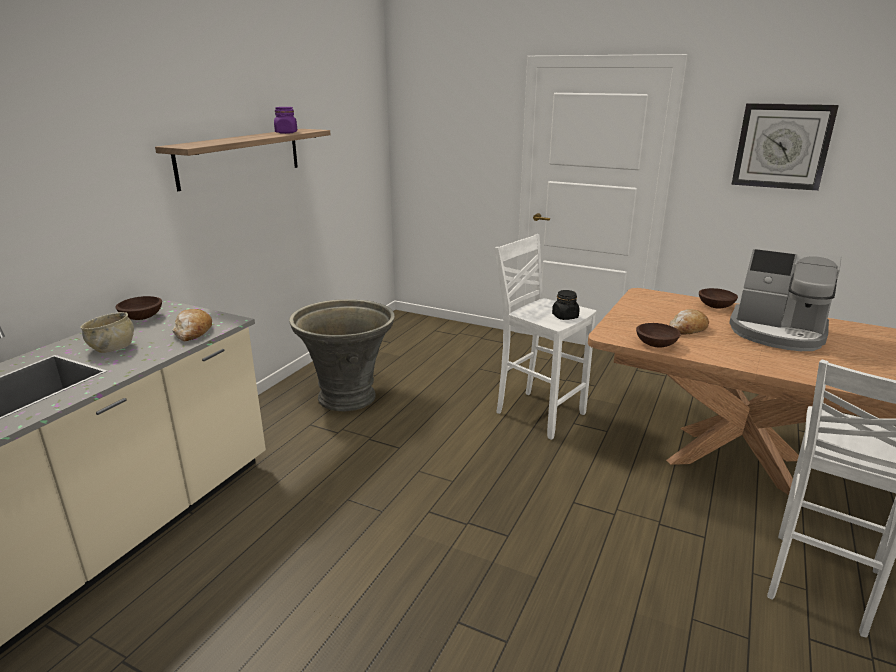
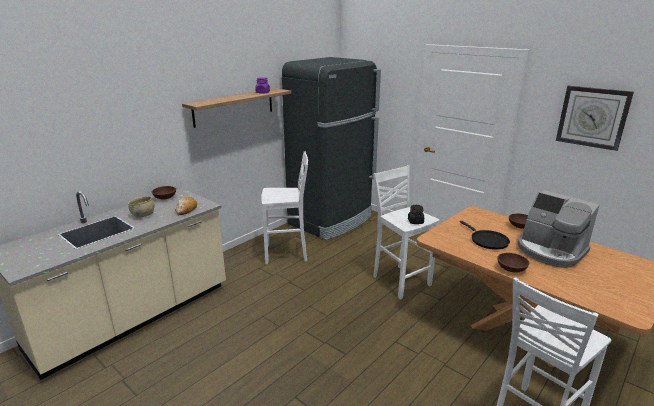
camera: 15 degrees right, 0 degrees up
grey planter [289,299,395,411] -> white stool [261,151,308,264]
brown bowl [636,323,681,347] -> brown bowl moved to [497,253,529,273]
bread [669,309,709,335] -> black frying pan [460,221,510,250]
none -> black fridge [282,57,381,240]

